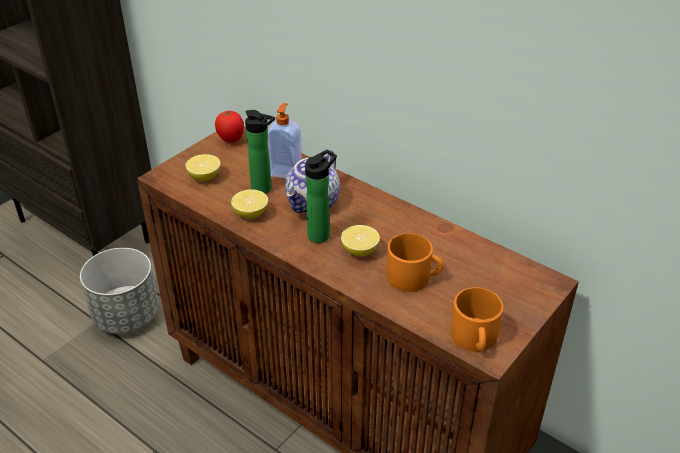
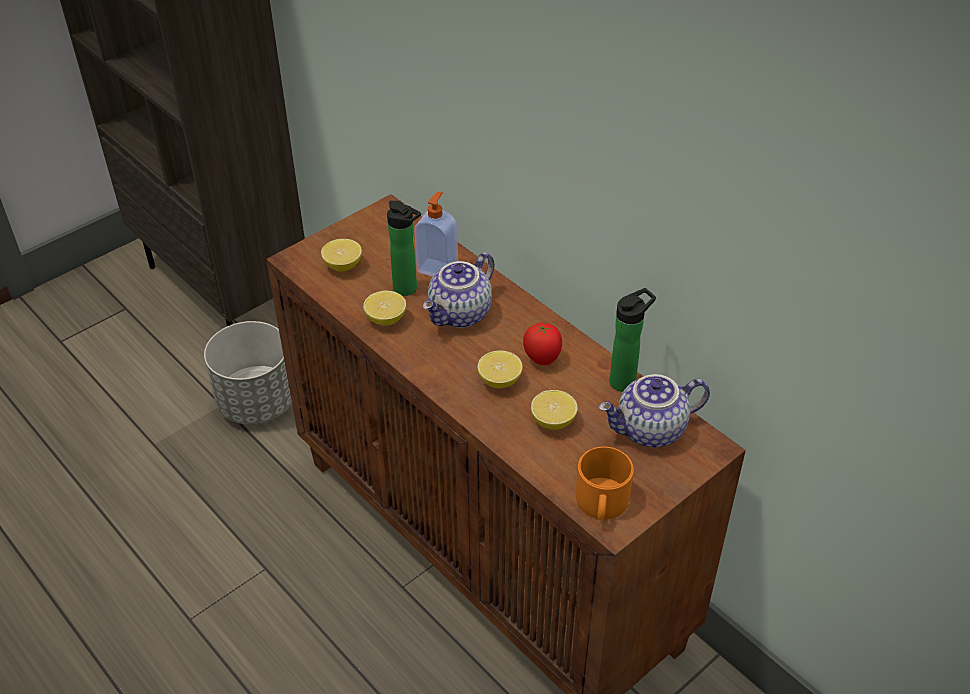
camera: 10 degrees right, 5 degrees up
tomato [215,111,244,143] -> tomato moved to [523,322,562,365]
bottle [305,150,337,243] -> bottle moved to [610,288,656,392]
orange mug [386,233,444,292] -> lemon [531,390,578,430]
none -> teapot [598,374,710,447]

